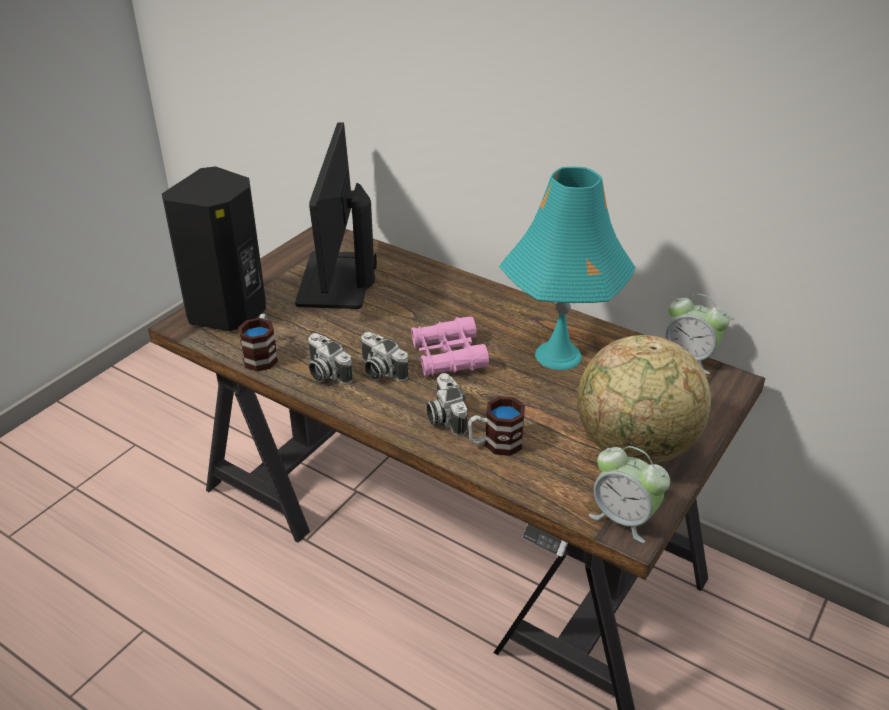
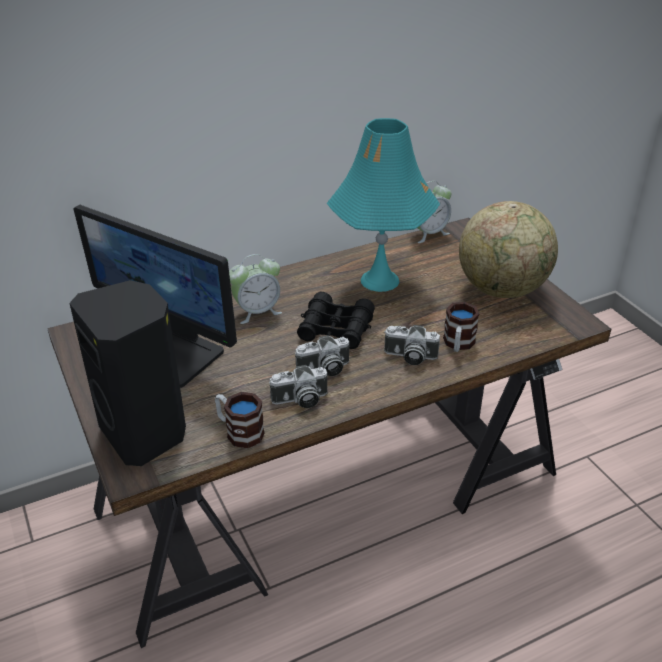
camera: 60 degrees left, 0 degrees up
pink binoculars [411,317,489,377] -> black binoculars [297,292,375,349]
alarm clock [589,446,670,543] -> alarm clock moved to [229,254,282,324]

